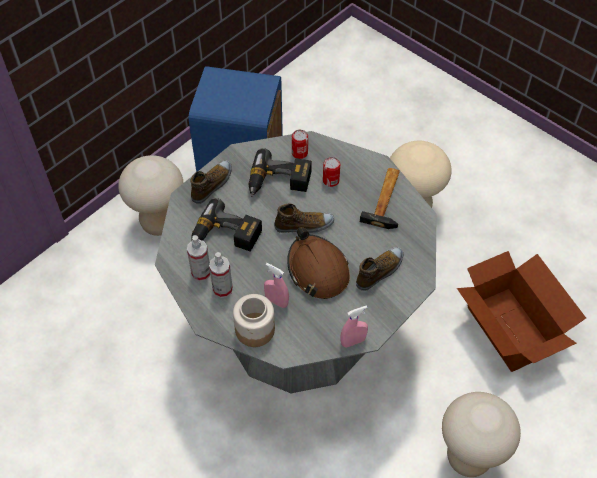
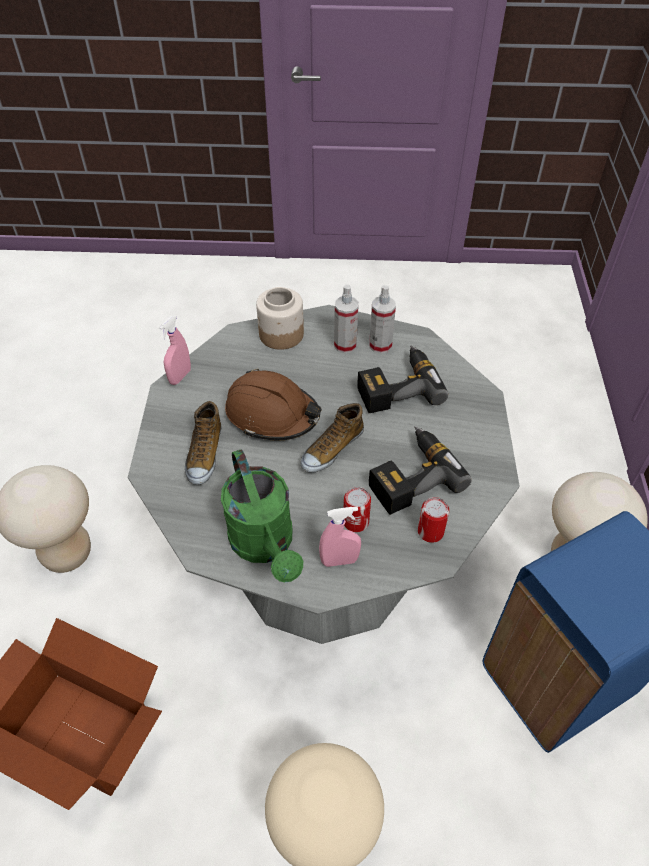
camera: 140 degrees right, 5 degrees down
shoe [190,160,232,204] -> none
pink spray bottle [264,263,289,308] -> pink spray bottle moved to [319,506,361,567]
hammer [360,168,400,229] -> green watering can [221,449,303,582]

